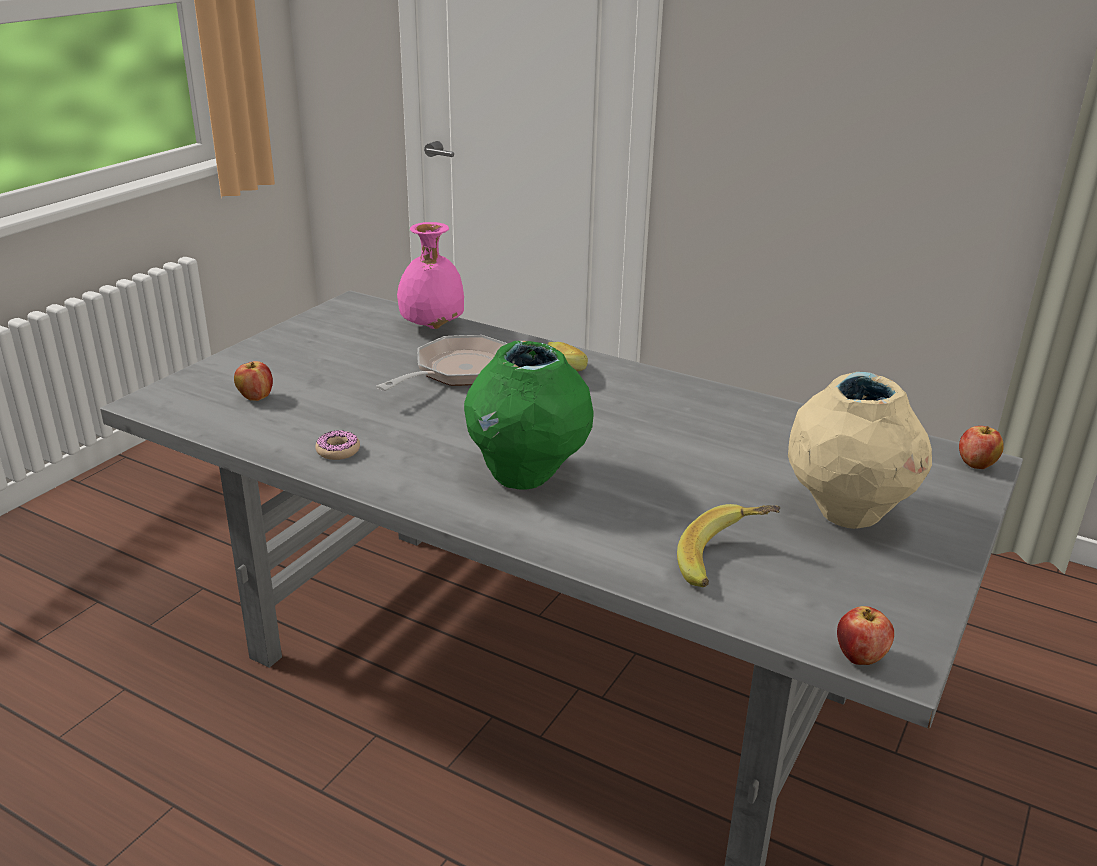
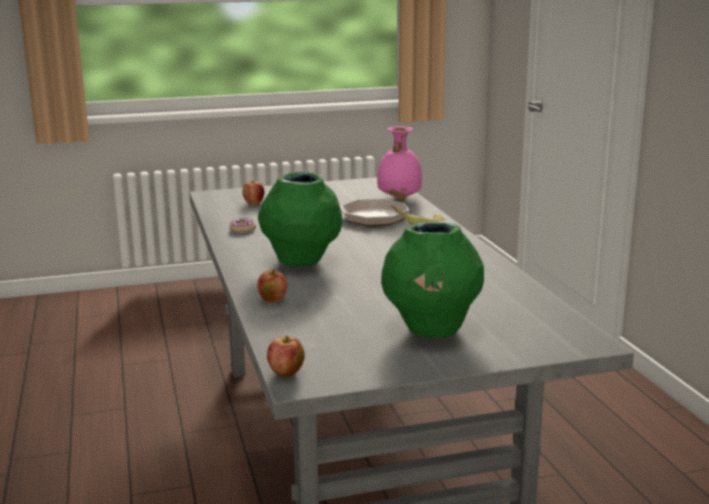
camera: 45 degrees right, 10 degrees down
banana [677,504,780,587] -> none
beige vase [788,372,932,529] -> green vase [381,221,484,338]
apple [959,426,1004,469] -> apple moved to [257,269,288,303]

